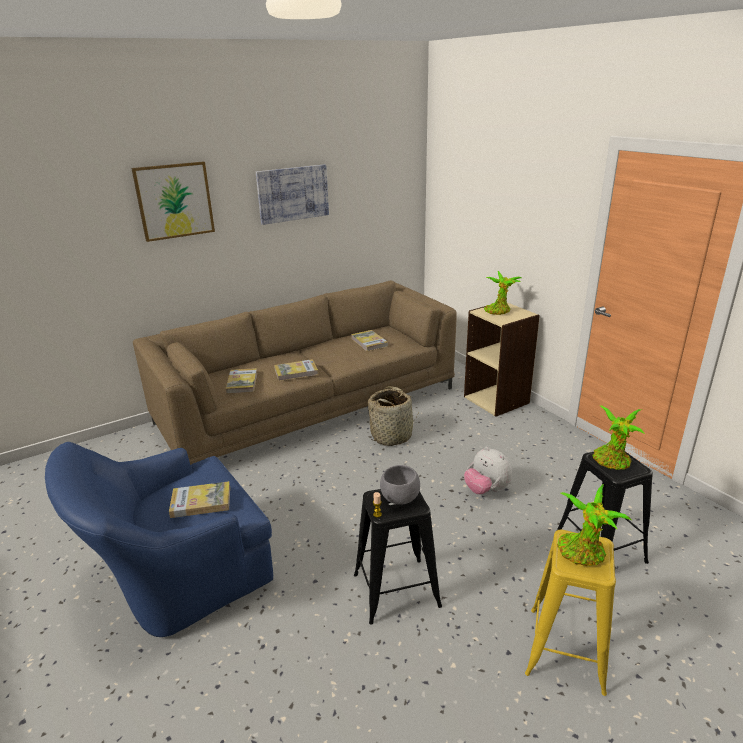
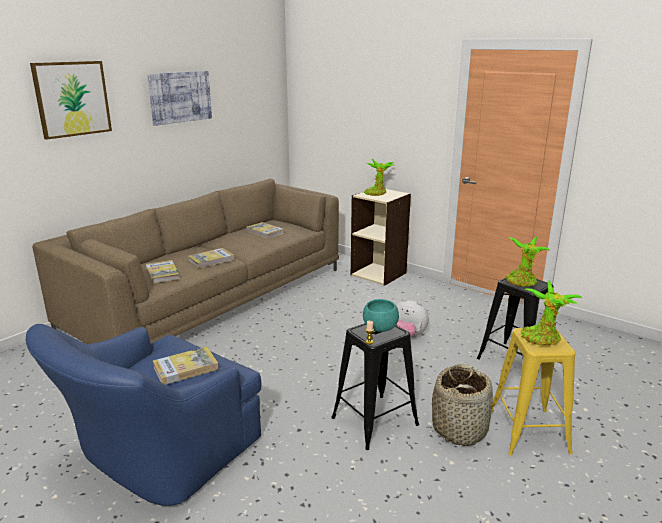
camera: 20 degrees left, 5 degrees down
basket [368,386,416,446] -> basket moved to [432,364,493,446]
grey bowl [380,465,420,505] -> turquoise bowl [363,299,399,332]

